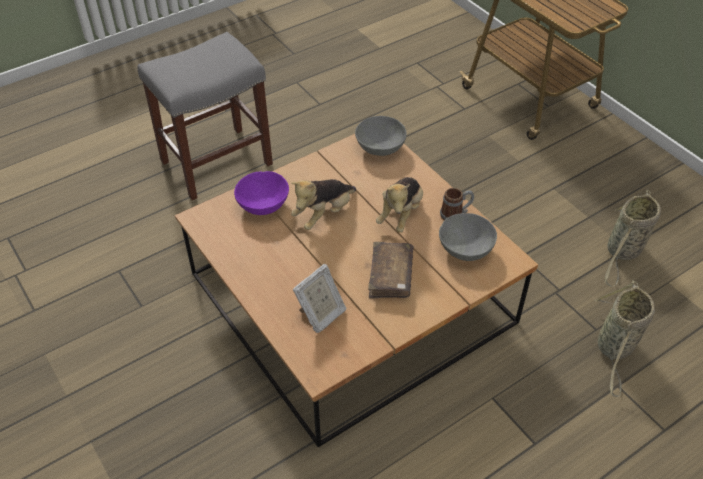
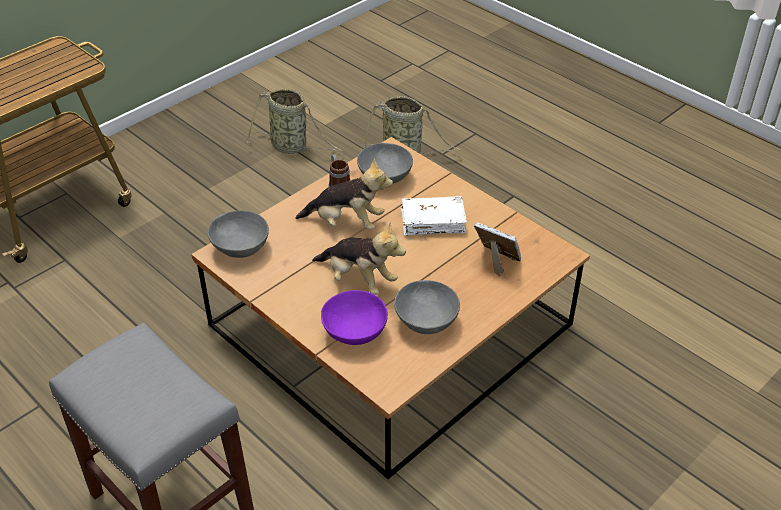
camera: 100 degrees left, 5 degrees down
brown book [368,242,414,298] -> white book [401,196,467,236]
none -> grey bowl [394,280,460,334]

